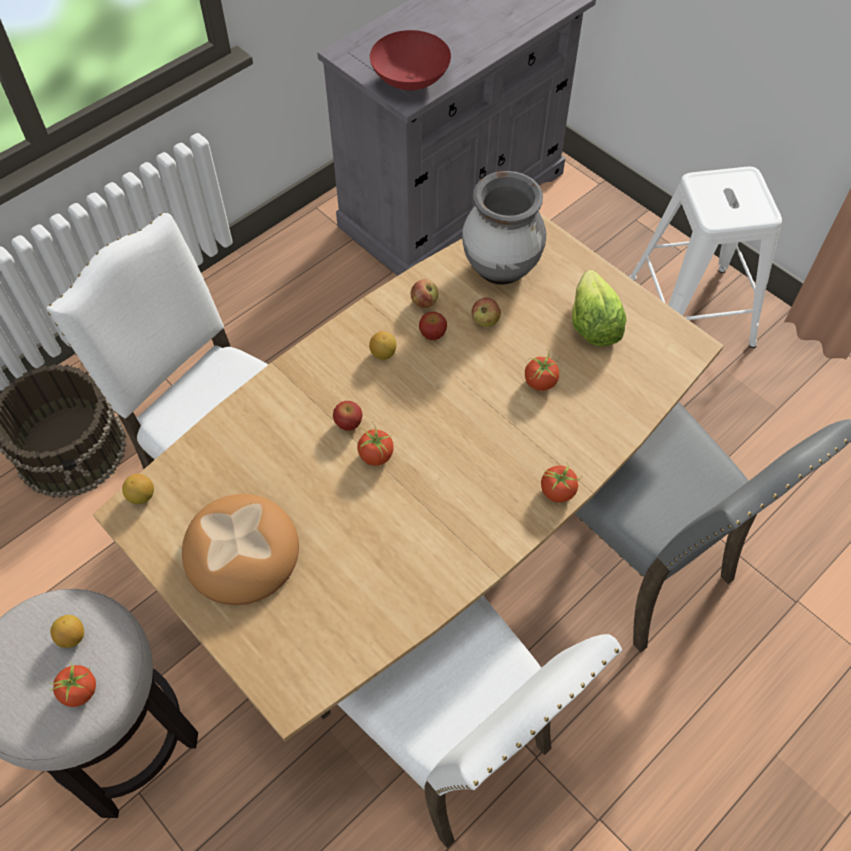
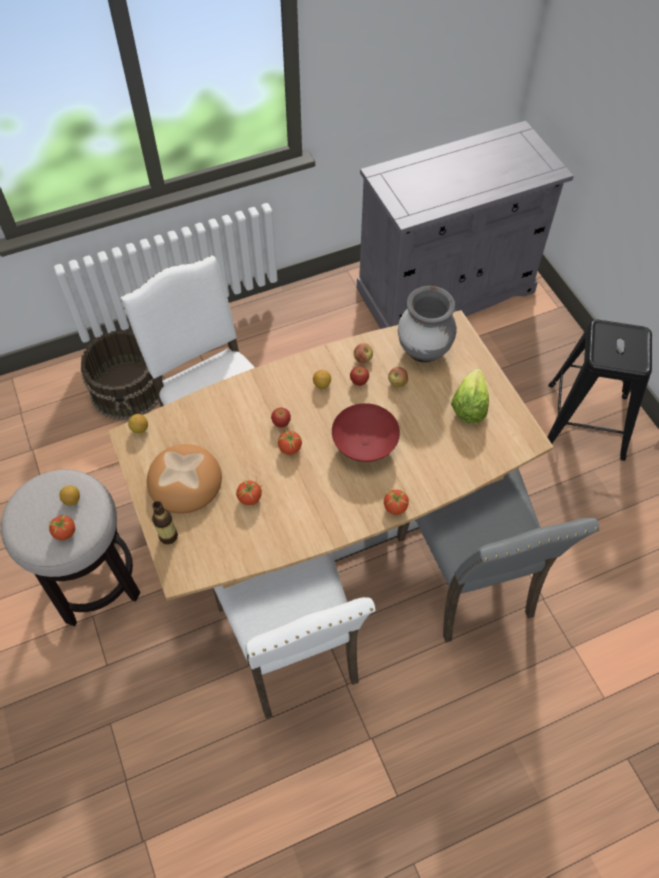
camera: 20 degrees right, 0 degrees up
red bowl [370,30,451,90] -> red bowl moved to [332,403,400,462]
tomato [525,349,559,391] -> tomato moved to [236,477,262,505]
white stool [629,167,782,348] -> black stool [547,320,652,461]
none -> bottle [152,501,178,544]

